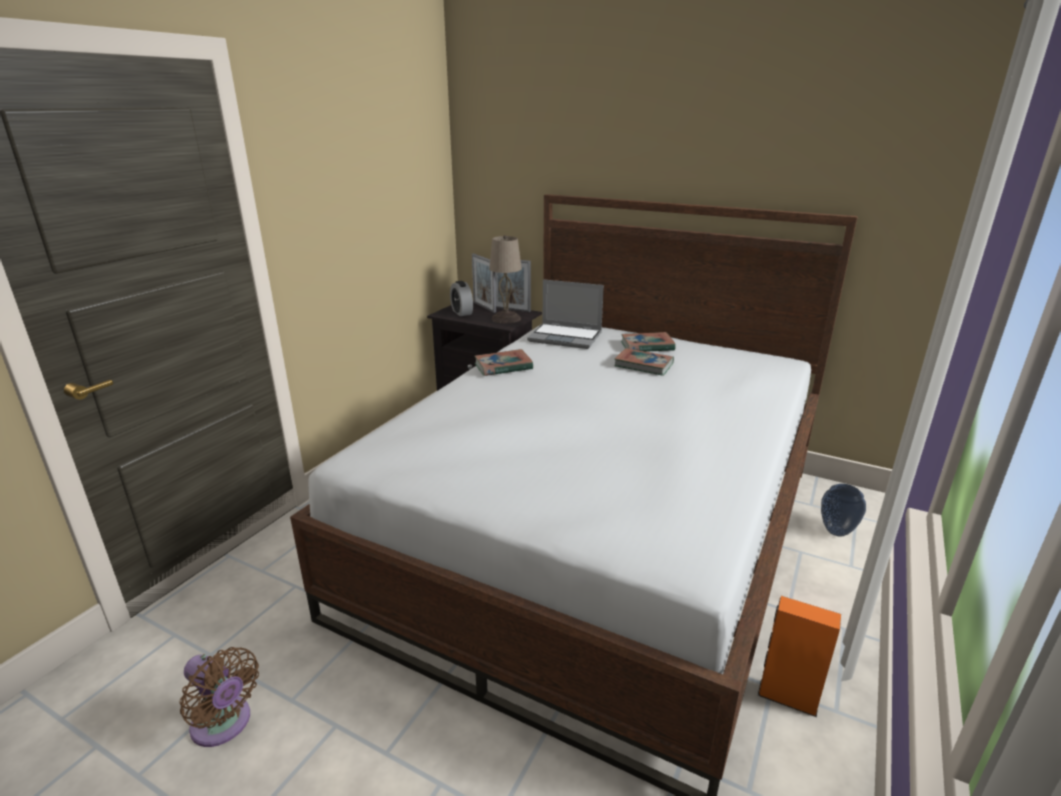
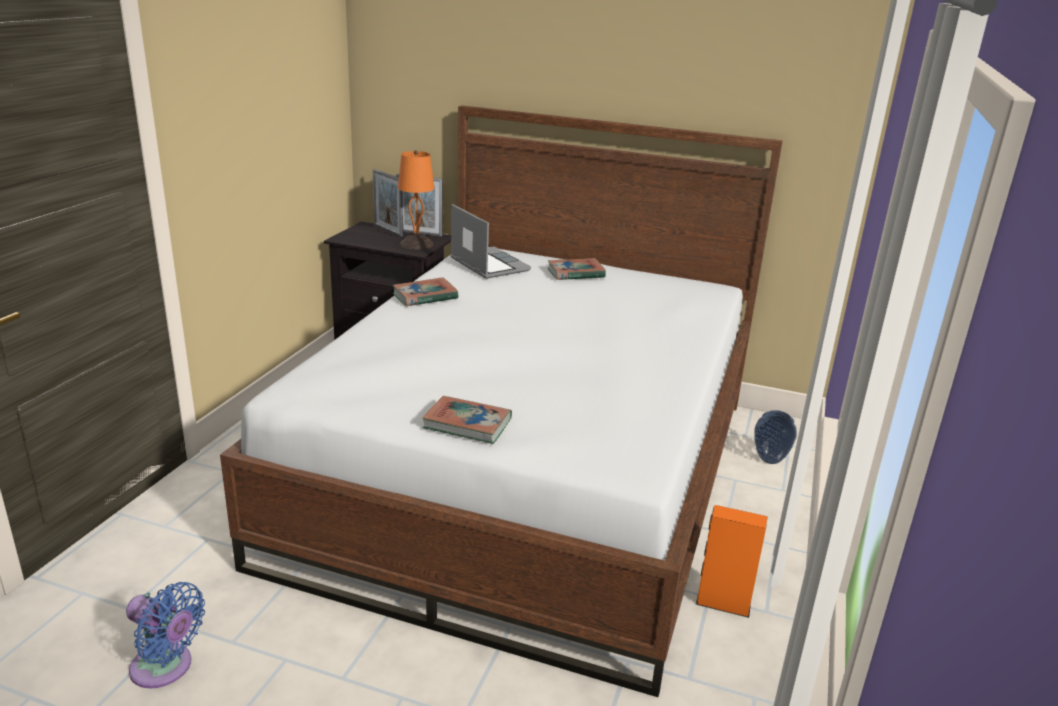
camera: 10 degrees left, 0 degrees up
brown fan [179,647,259,747] -> blue fan [126,582,205,689]
alarm clock [450,281,473,316] -> none
beige table lamp [489,235,522,324] -> orange table lamp [398,151,434,250]
laptop [527,279,604,349] -> laptop turned 135 degrees counterclockwise [450,204,531,279]
book [614,348,674,376] -> book moved to [422,396,512,444]

